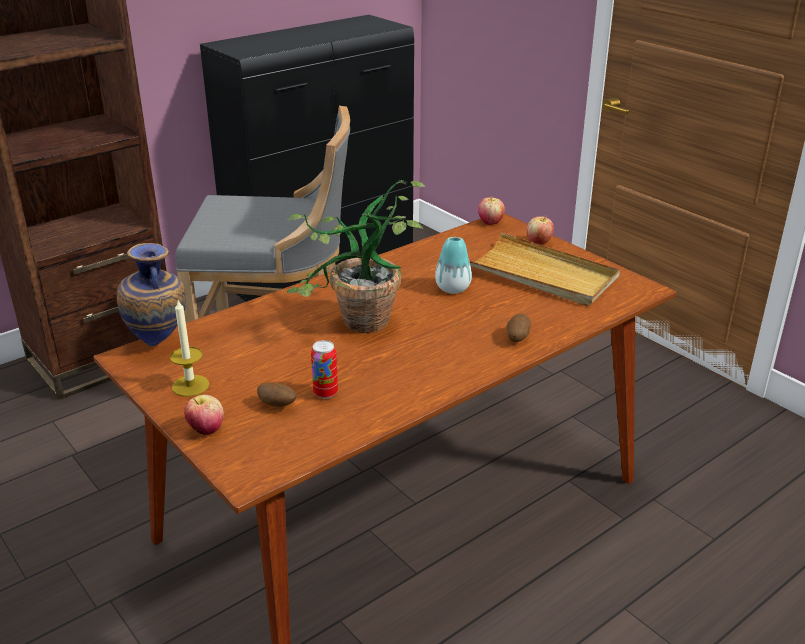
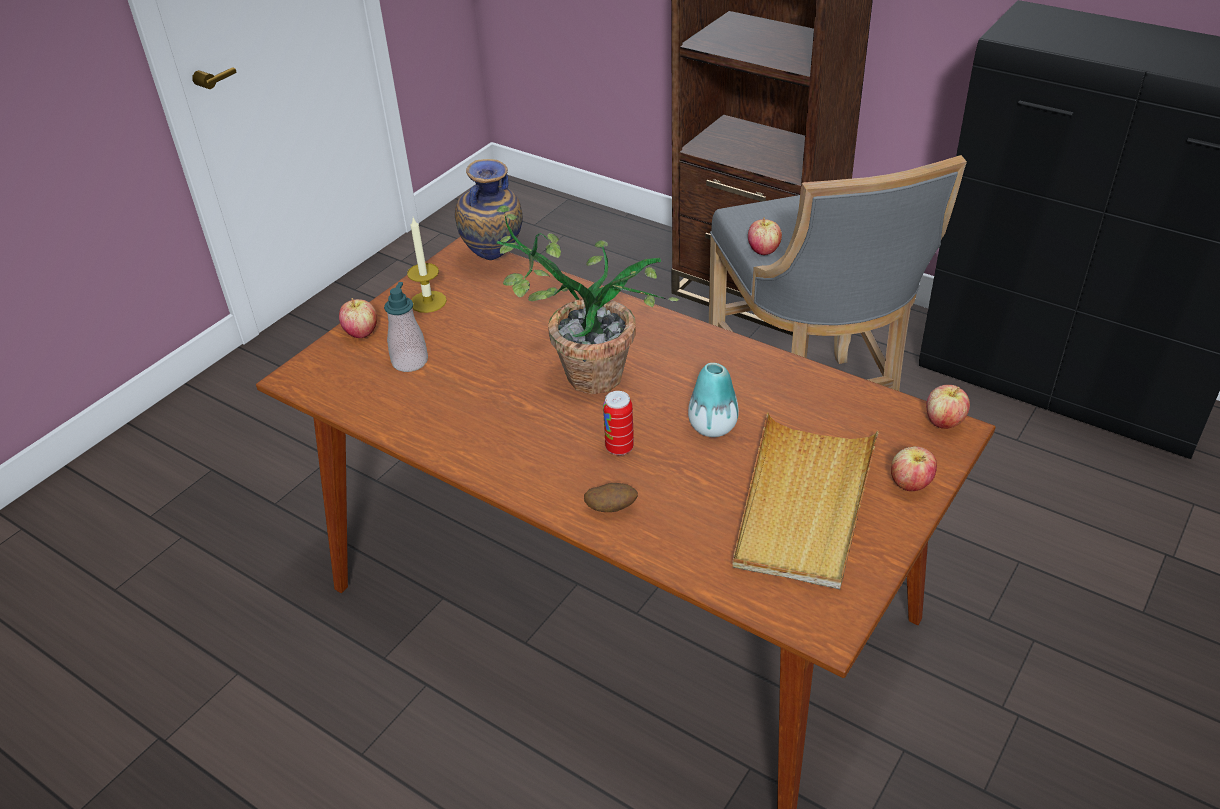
camera: 75 degrees right, 10 degrees up
potato [257,383,297,407] -> soap dispenser [384,282,428,372]
can [311,340,338,399] -> can moved to [603,391,634,455]
none -> apple [748,217,782,255]

